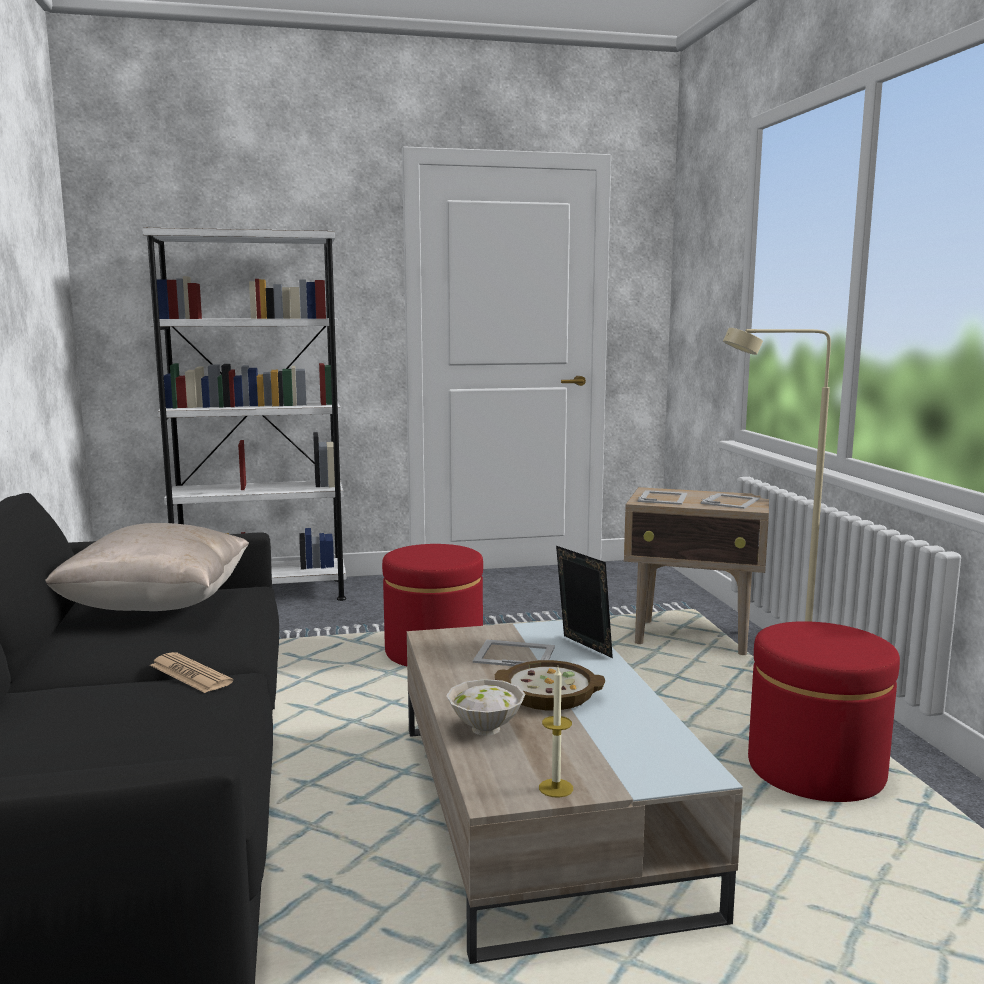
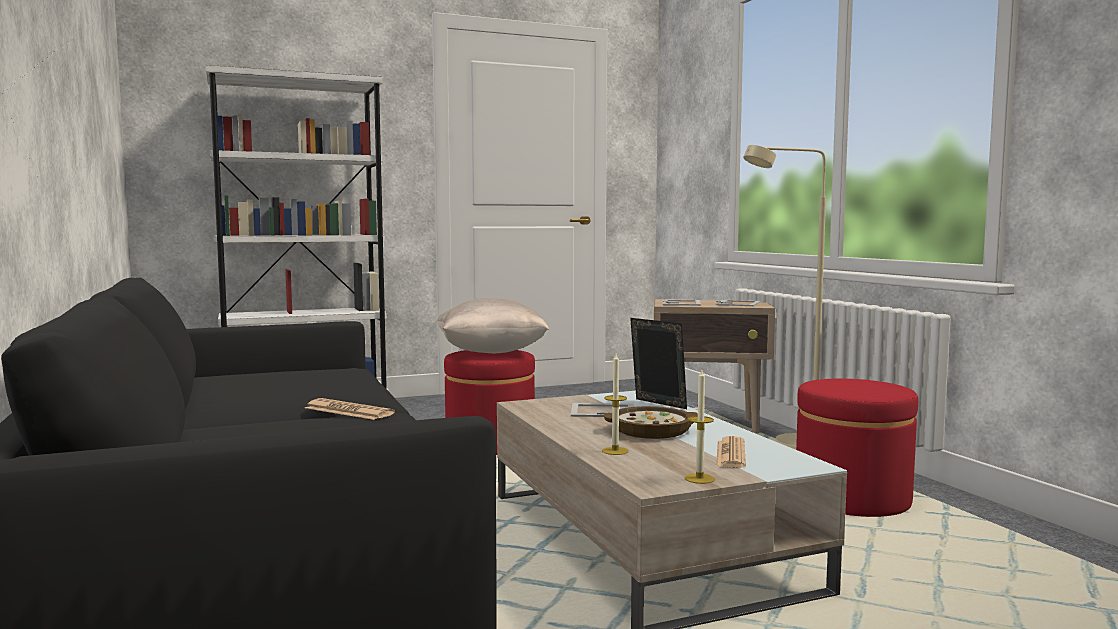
camera: 10 degrees left, 5 degrees down
beige pillow [46,523,249,611] -> beige pillow moved to [437,298,549,353]
white bowl [446,679,525,736] -> candle [602,354,629,455]
none -> newspaper [716,436,746,468]

